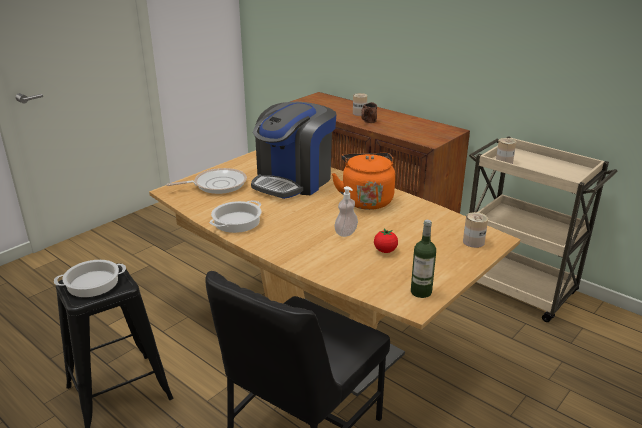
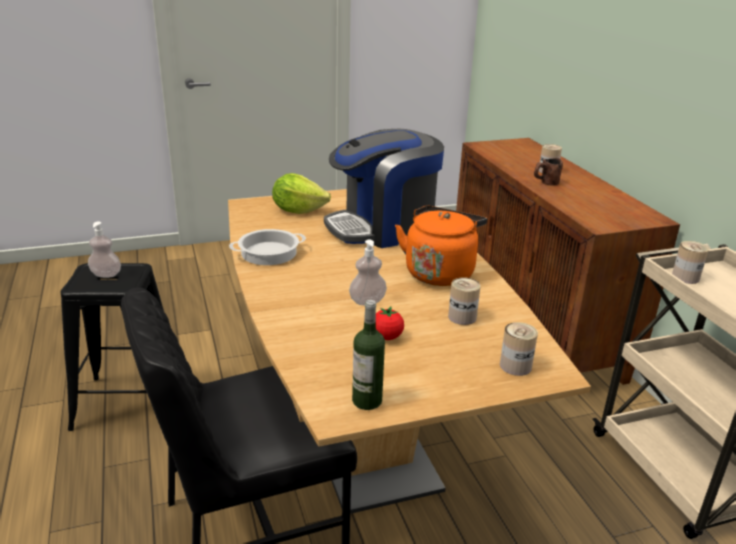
camera: 30 degrees right, 0 degrees up
cooking pot [54,260,126,297] -> soap dispenser [88,222,121,278]
frying pan [166,168,247,194] -> lettuce [272,173,331,214]
none -> can [448,277,481,325]

